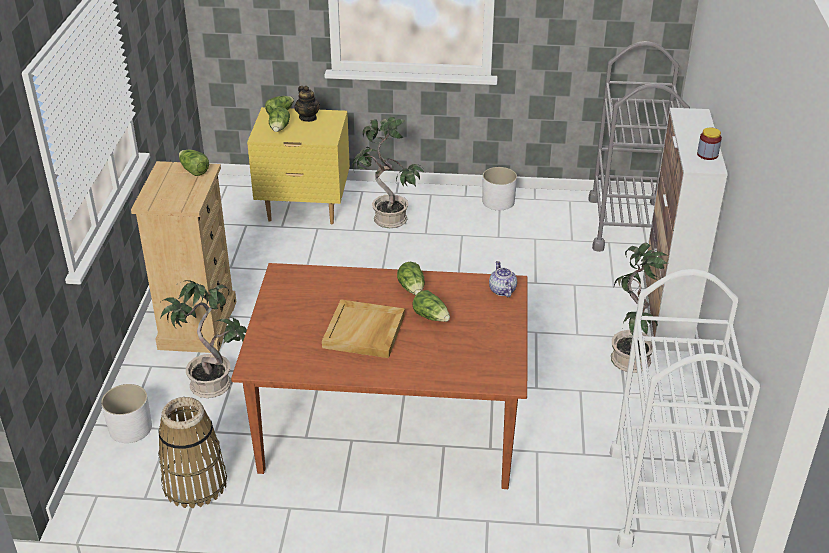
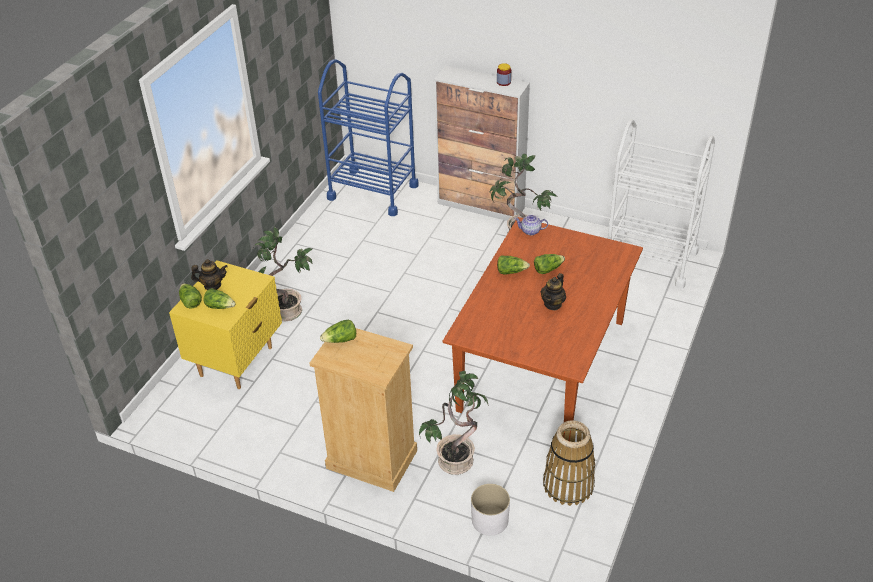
camera: 70 degrees left, 5 degrees up
beige tray [322,299,405,358] -> teapot [541,273,566,310]
white planter [482,167,517,210] -> none
grey cart [588,41,690,252] -> blue cart [318,59,418,216]

